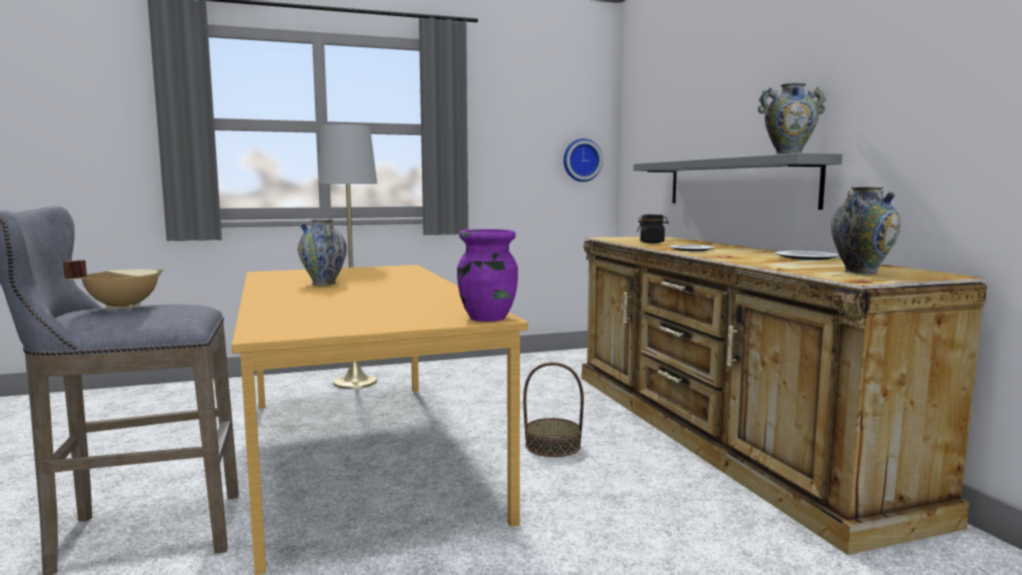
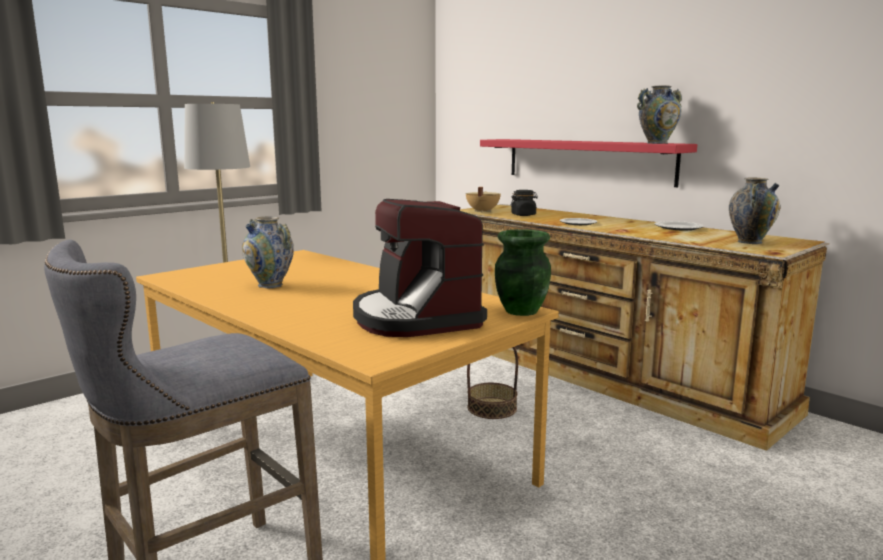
camera: 25 degrees left, 5 degrees up
beige cooking pot [63,260,164,310] -> beige cooking pot moved to [466,187,501,213]
purple vase [457,229,518,322] -> green vase [495,229,551,316]
wall clock [563,139,603,182] -> none
grey shelf [633,153,843,210] -> red shelf [480,139,697,187]
none -> coffee machine [353,199,487,337]

